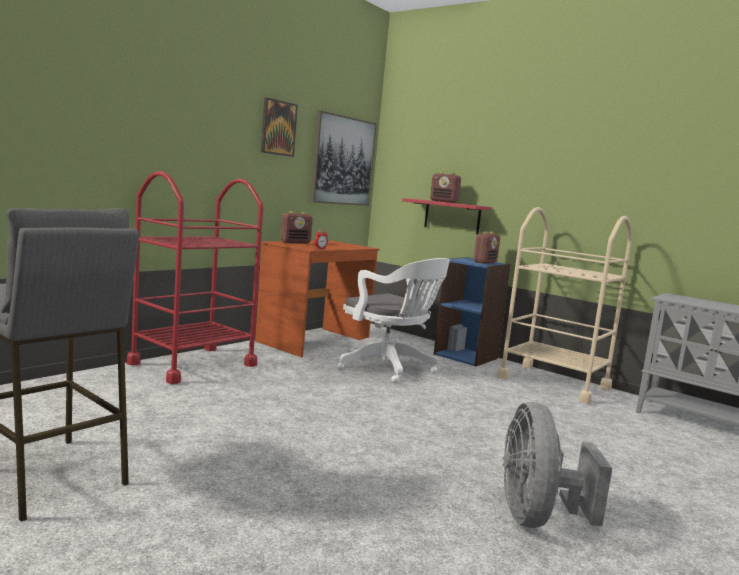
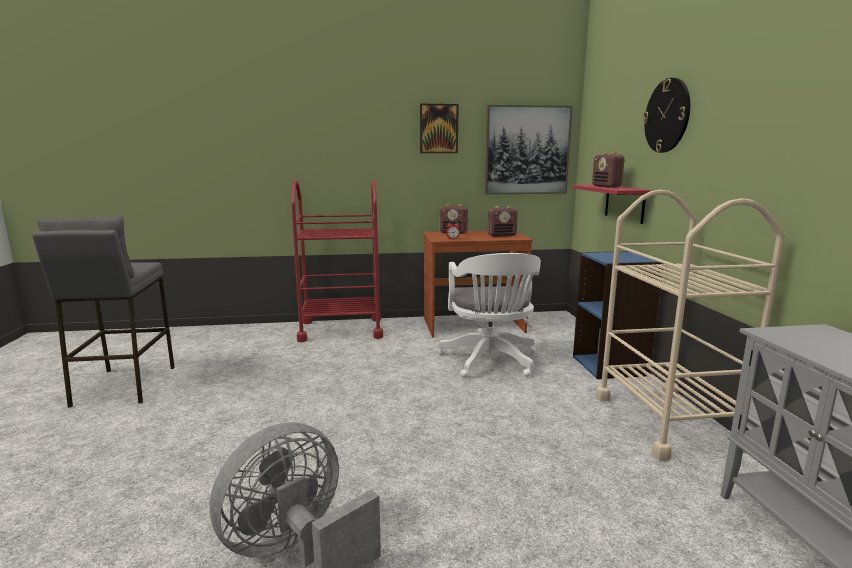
camera: 45 degrees right, 5 degrees up
radio [474,231,500,264] -> radio moved to [488,206,518,237]
none -> wall clock [643,78,690,153]

